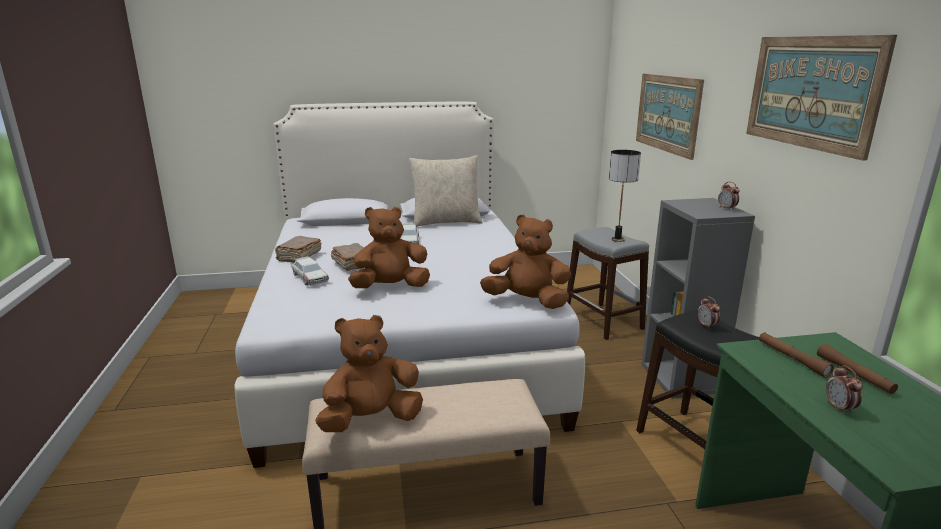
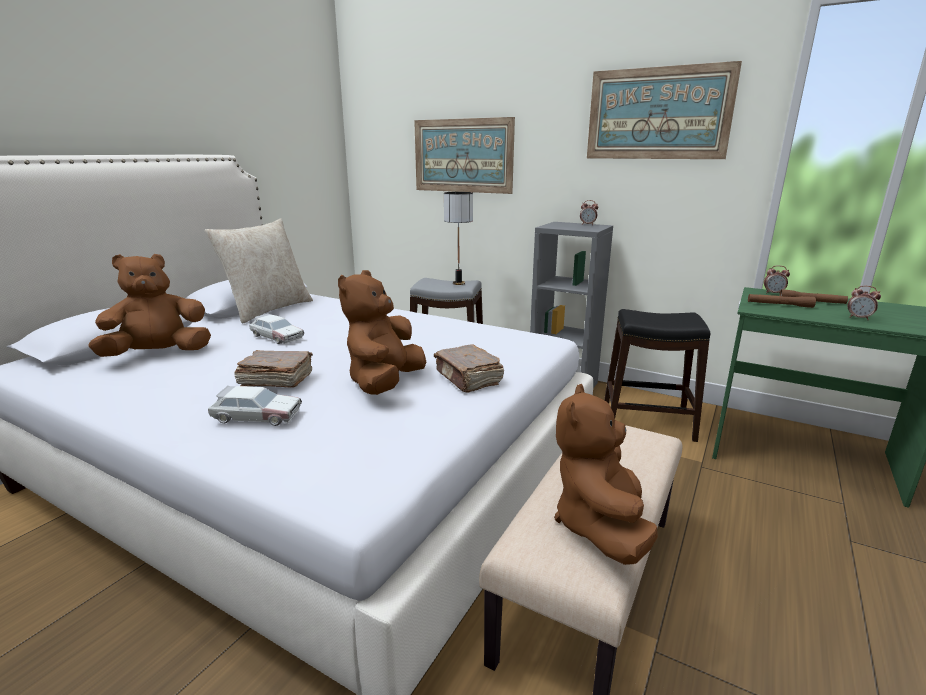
camera: 50 degrees left, 0 degrees up
brown book [275,236,321,262] -> brown book moved to [434,344,504,392]
brown plush toy [480,215,571,309] -> brown plush toy moved to [89,254,211,357]
alarm clock [697,296,720,330] -> alarm clock moved to [764,265,790,294]

